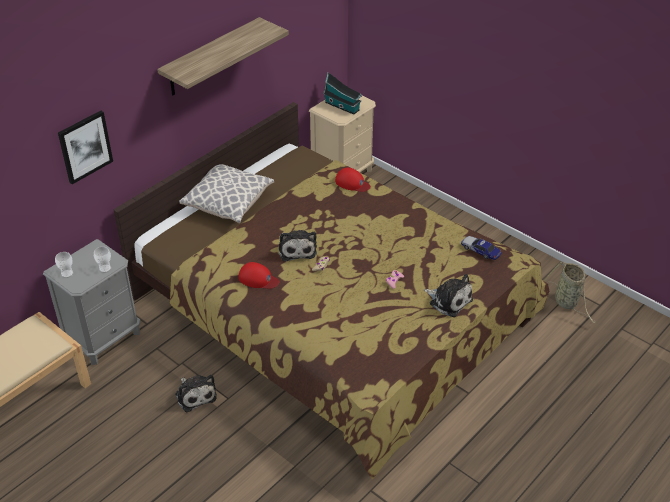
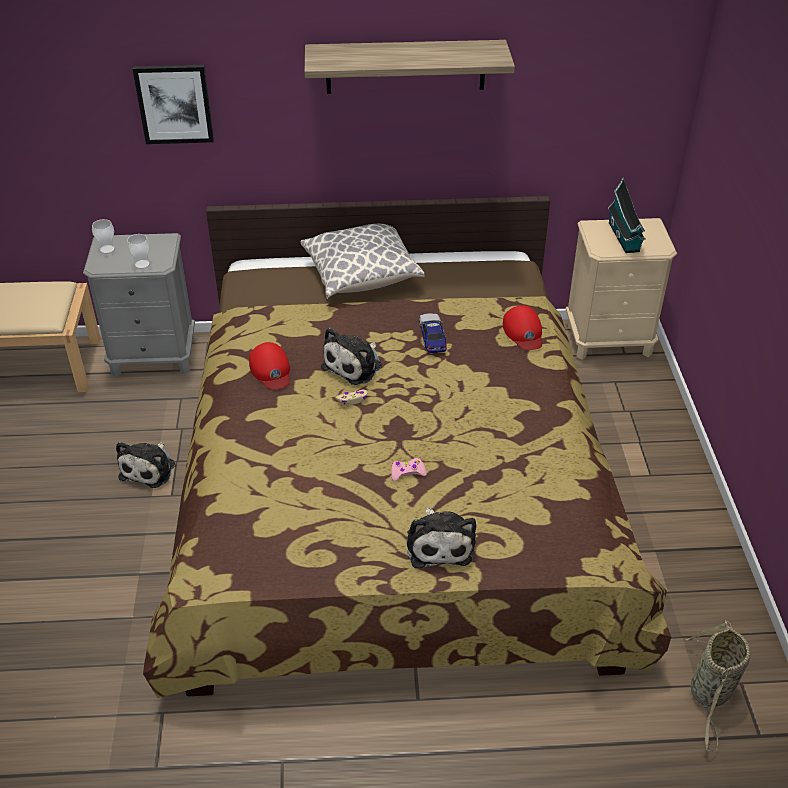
camera: 45 degrees right, 0 degrees up
toy car [461,236,502,260] -> toy car moved to [419,313,447,353]

